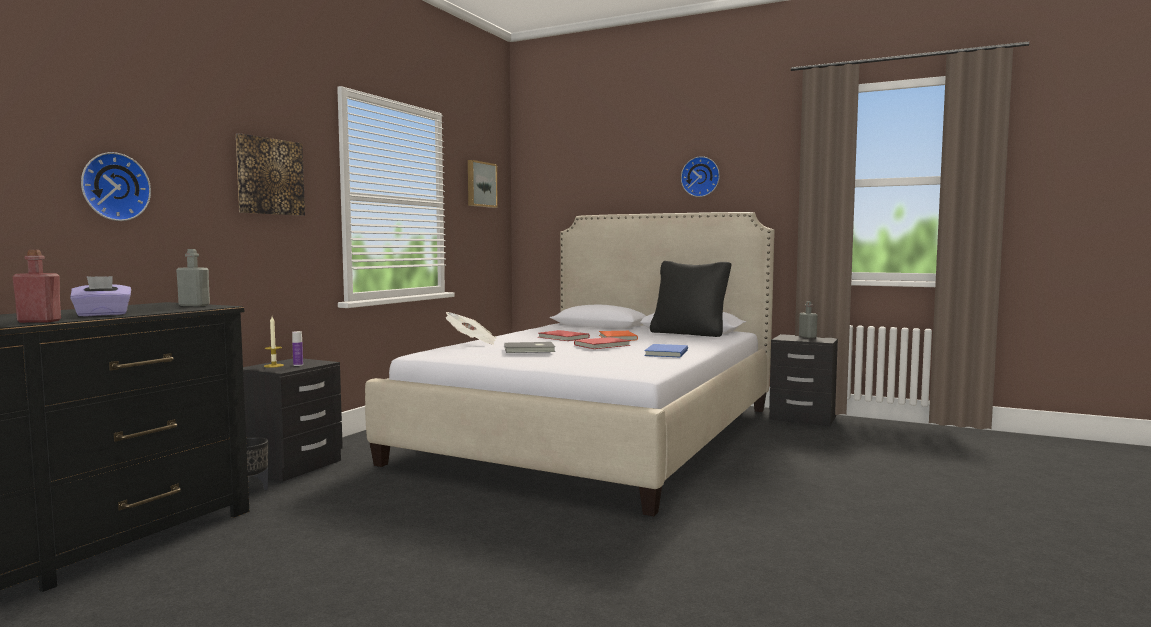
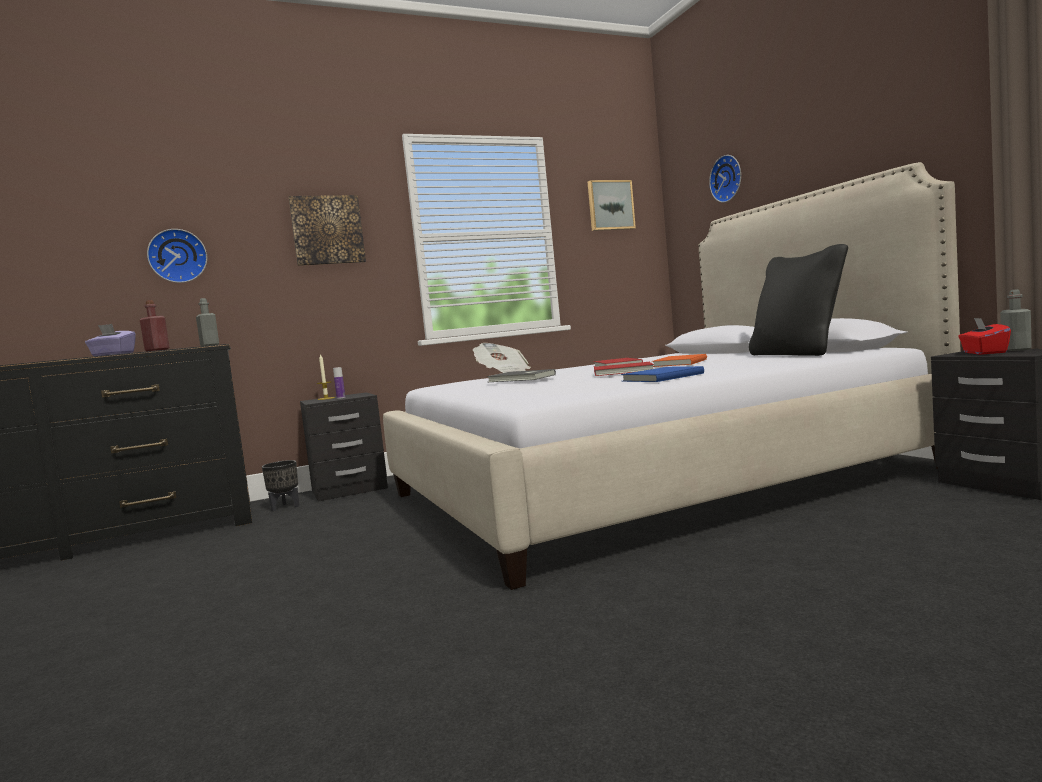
camera: 40 degrees right, 0 degrees up
red bottle [12,250,61,323] -> red bottle moved to [140,300,170,351]
wall clock [681,156,720,197] -> wall clock moved to [709,155,741,203]
none -> red tissue box [958,318,1011,355]

